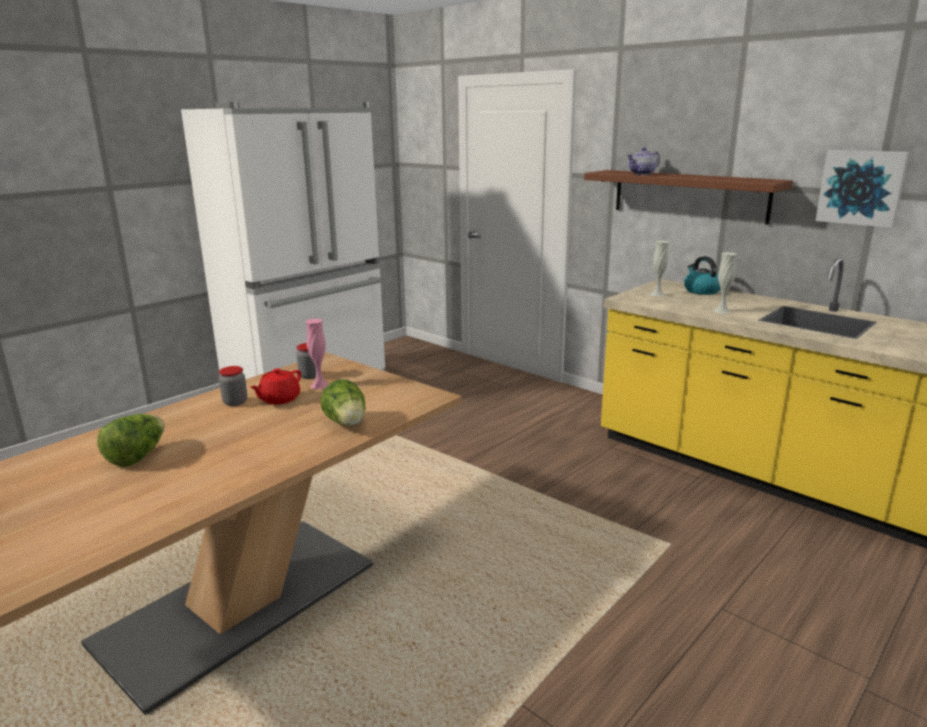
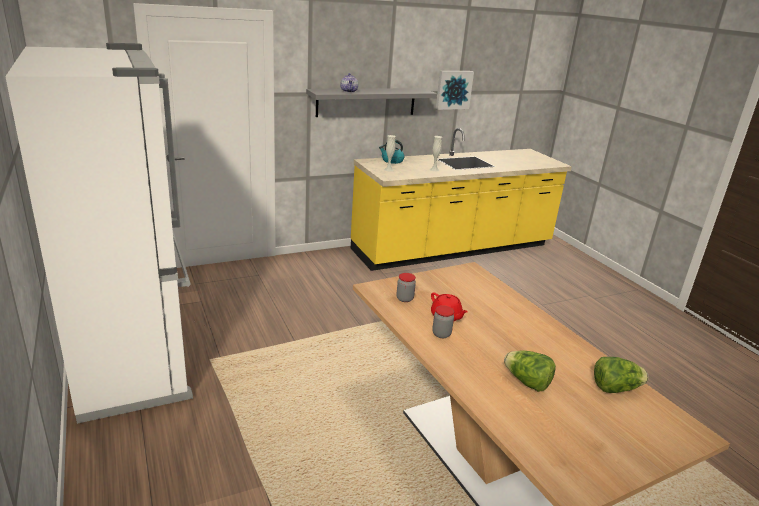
camera: 70 degrees left, 5 degrees up
pink vase [305,319,329,389] -> none
lettuce [320,379,365,426] -> lettuce moved to [594,357,648,393]
brown shelf [584,170,793,225] -> grey shelf [306,88,437,117]

